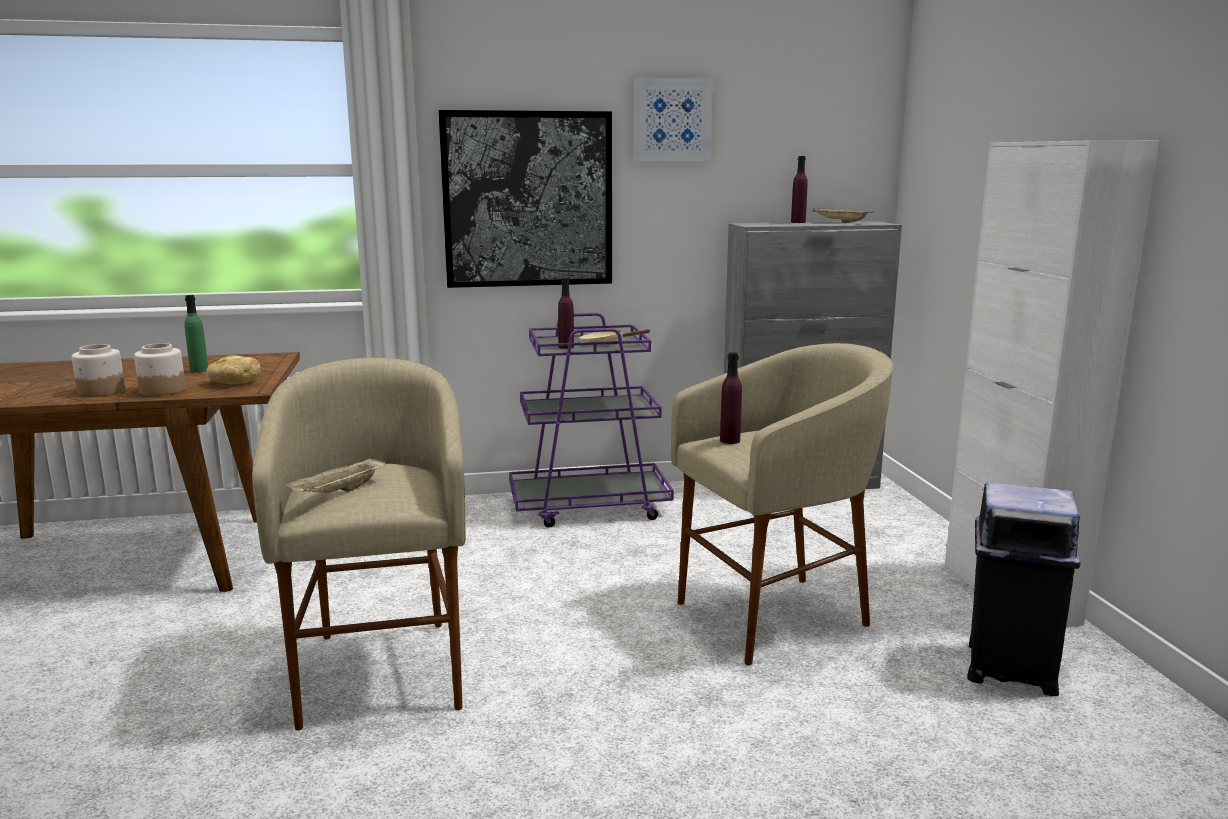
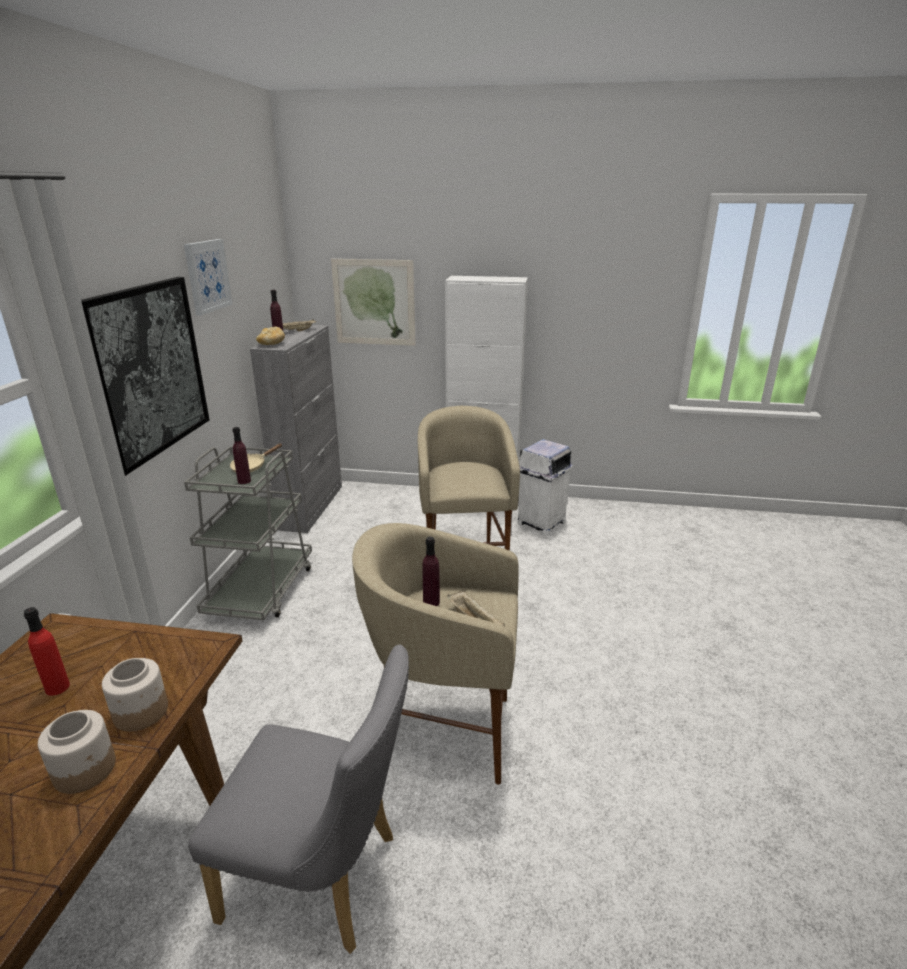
camera: 70 degrees left, 10 degrees up
green bottle [184,295,208,373] -> red bottle [24,607,70,696]
bread [207,356,261,384] -> bread moved to [256,327,285,345]
purple cart [509,313,674,528] -> grey cart [184,446,312,620]
purple bottle [720,352,742,444] -> purple bottle moved to [422,537,440,606]
black trash can [967,482,1080,696] -> white trash can [518,439,573,535]
none -> grey chair [188,644,409,954]
none -> picture [331,259,416,346]

